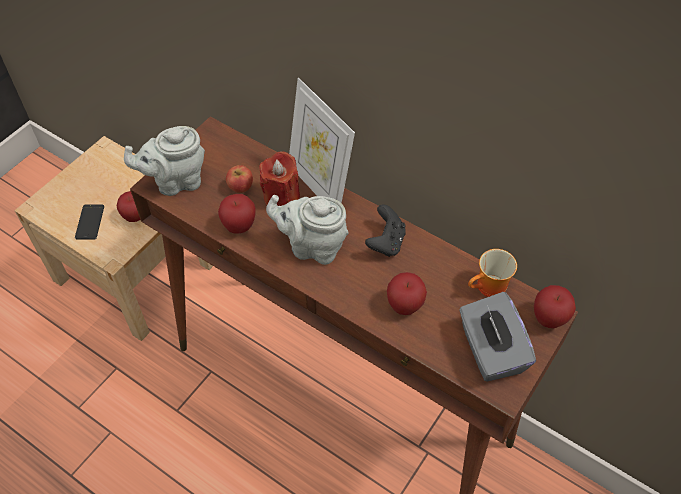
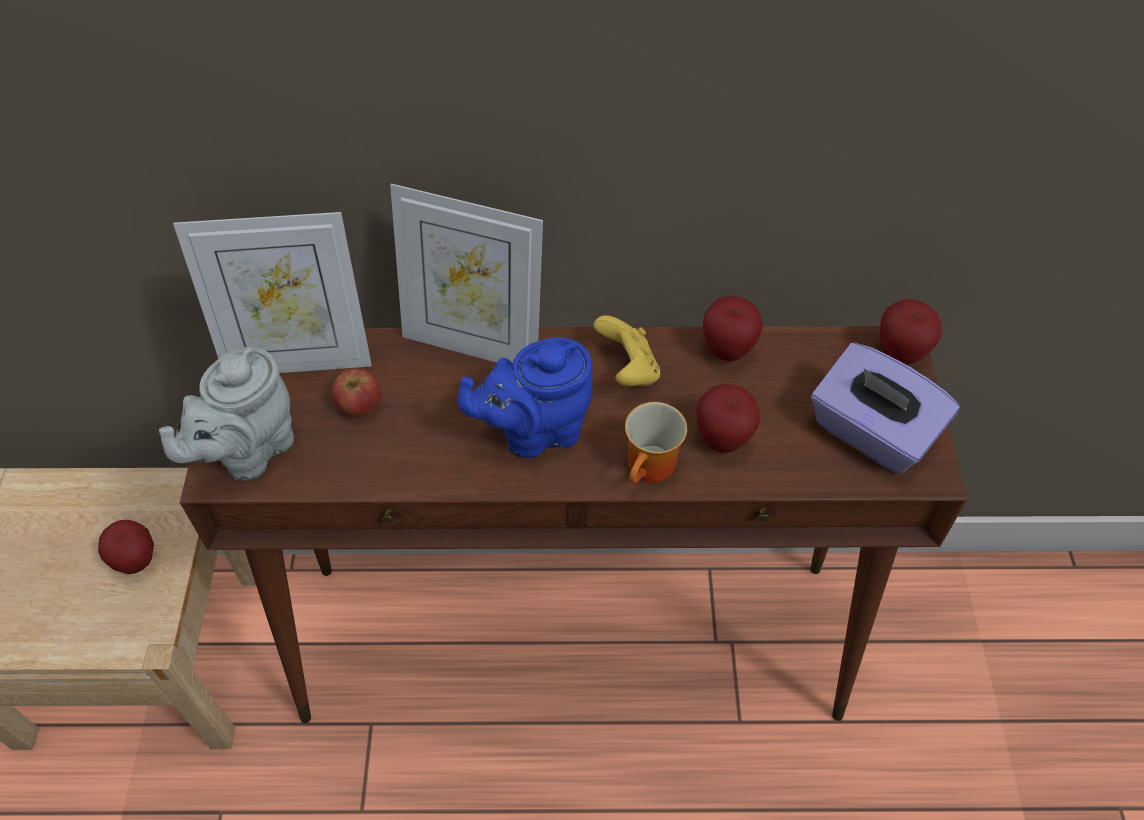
camera: 35 degrees left, 0 degrees up
phone [75,204,104,240] -> none
apple [218,194,256,233] -> apple moved to [703,296,763,361]
red candle [259,152,300,206] -> none
grey teapot [266,195,349,265] -> blue teapot [457,337,593,458]
black game controller [365,205,406,257] -> yellow game controller [594,315,660,386]
grey tissue box [459,292,536,382] -> purple tissue box [811,342,960,474]
mug [468,249,517,297] -> mug moved to [625,402,687,483]
none -> picture frame [173,212,372,373]

